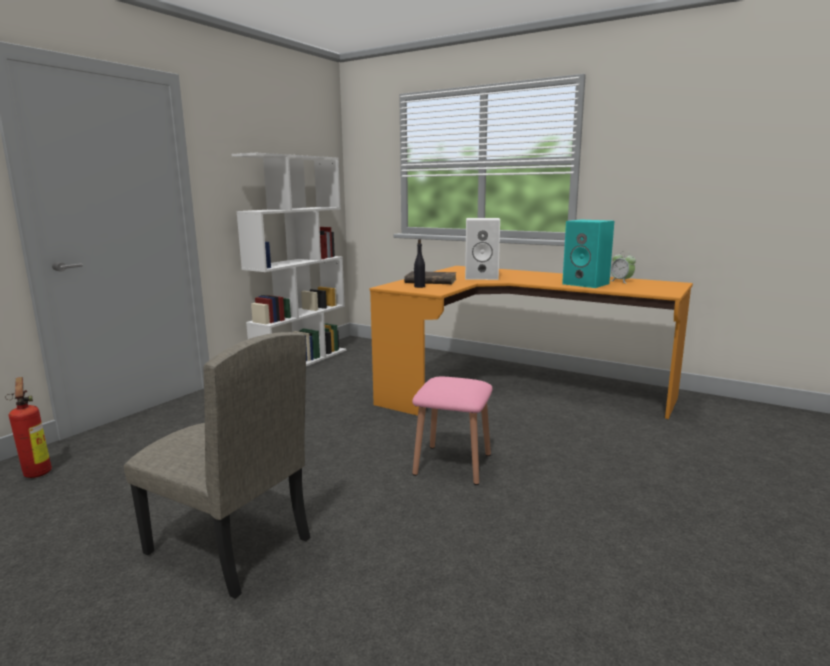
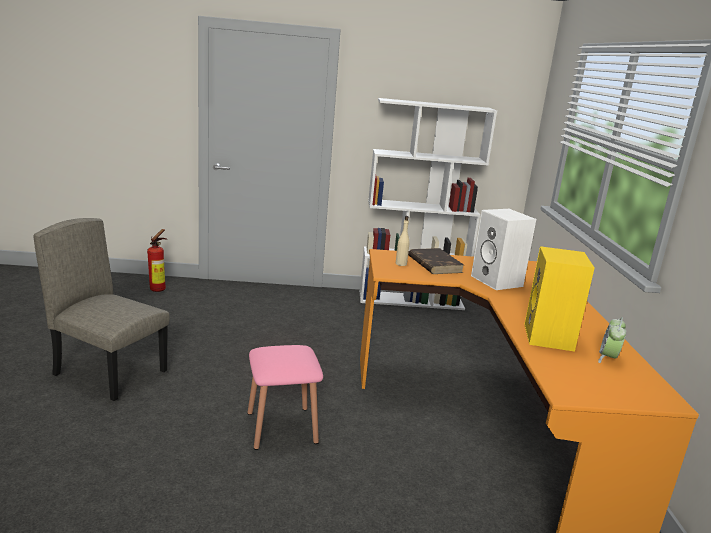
camera: 55 degrees right, 5 degrees up
beige chair [124,332,310,599] -> beige chair turned 120 degrees clockwise [33,218,170,401]
black bottle [414,239,425,288] -> beige bottle [396,216,410,266]
turquoise speaker [562,220,614,288] -> yellow speaker [524,246,594,352]

